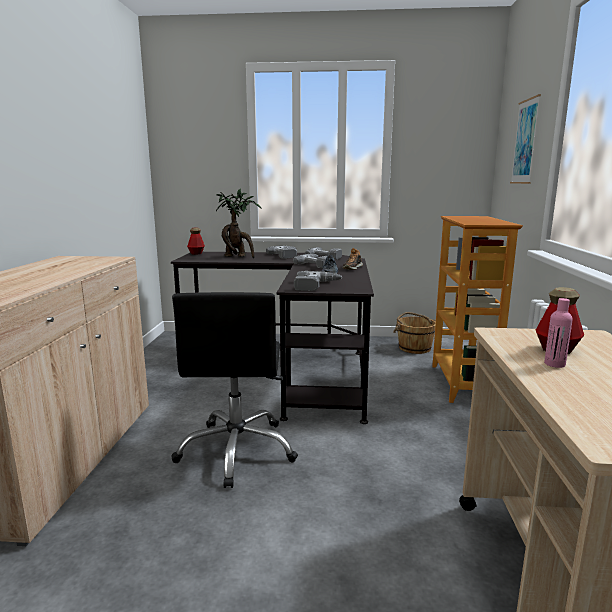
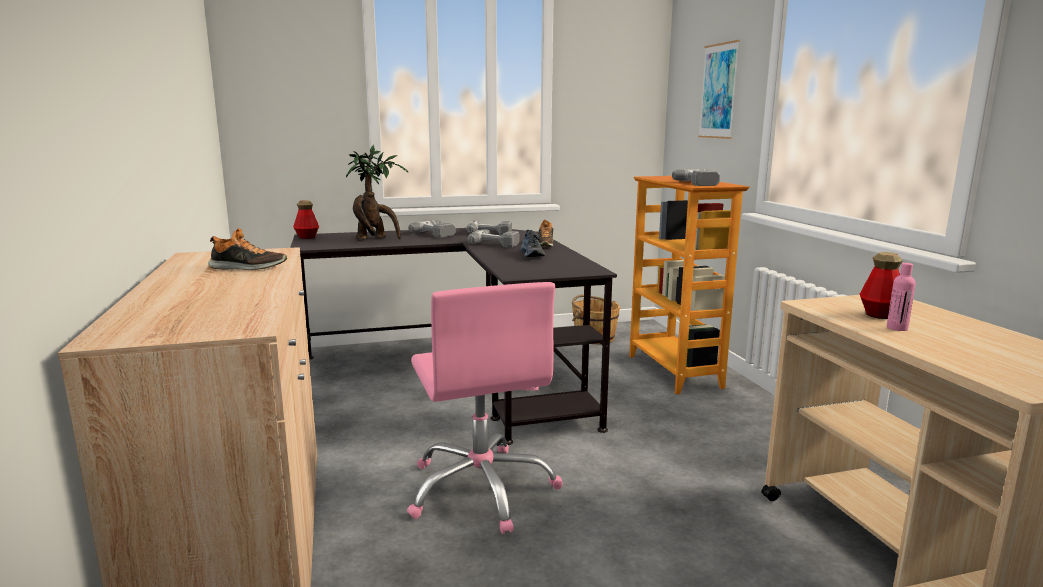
camera: 20 degrees left, 0 degrees up
black office chair [172,292,298,488] -> pink office chair [407,282,563,534]
power drill [294,271,343,291] -> power drill moved to [672,169,720,186]
none -> shoe [208,228,287,270]

